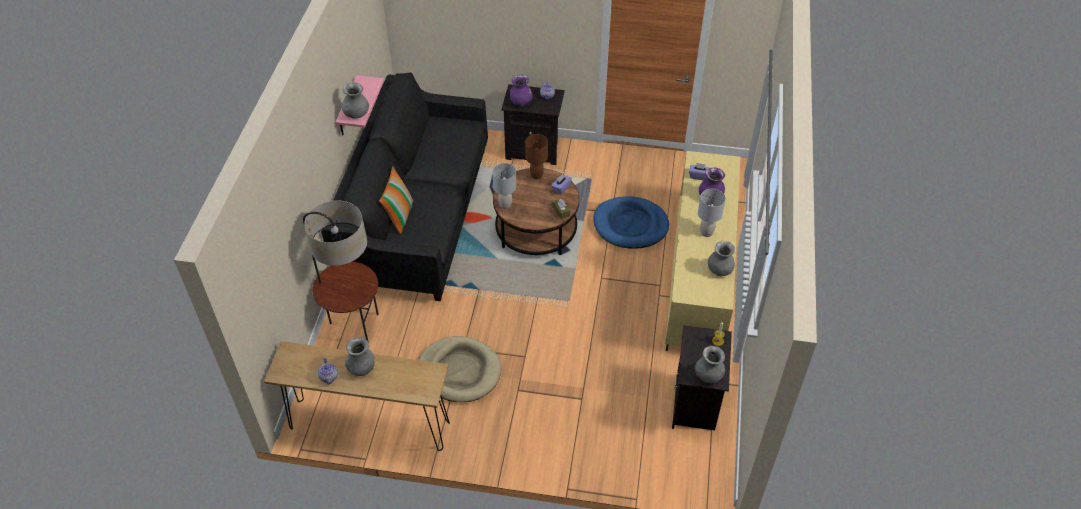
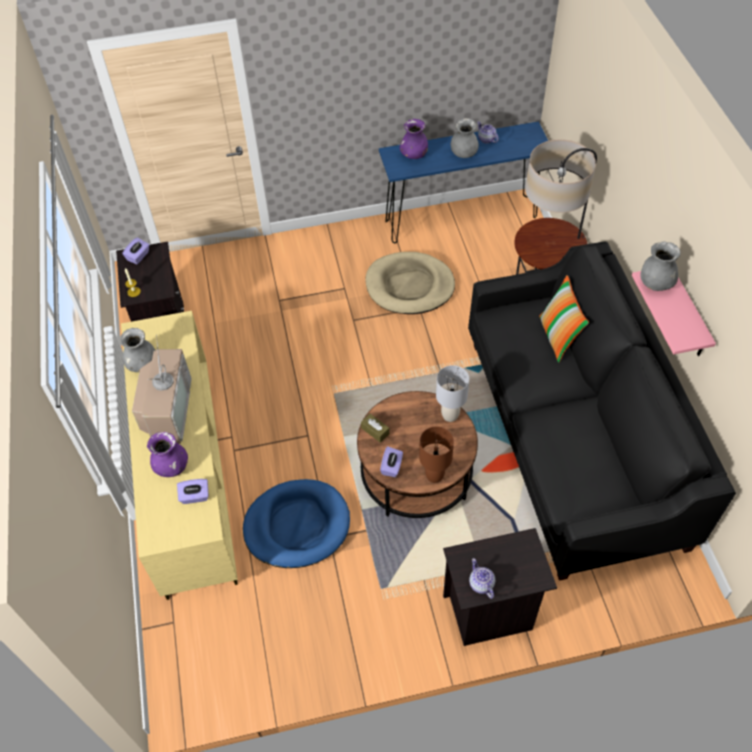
camera: 160 degrees right, 5 degrees up
brown console table [264,341,450,451] -> blue console table [379,121,548,243]
purple vase [510,74,533,106] -> purple vase moved to [400,119,428,159]
grey vase [695,346,725,383] -> purple tissue box [122,237,149,264]
grey table lamp [698,189,726,237] -> television [132,335,192,444]

